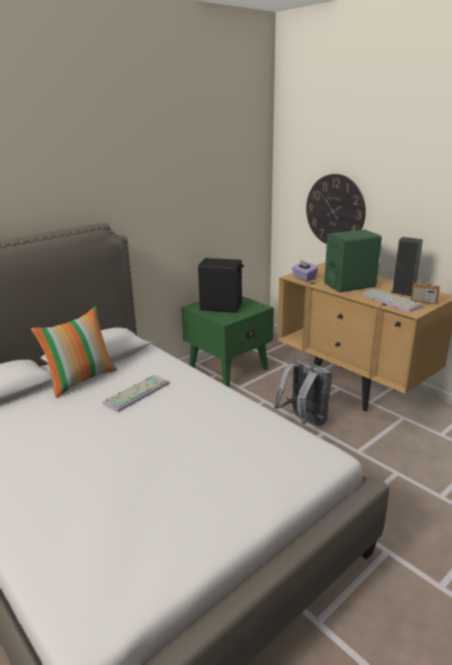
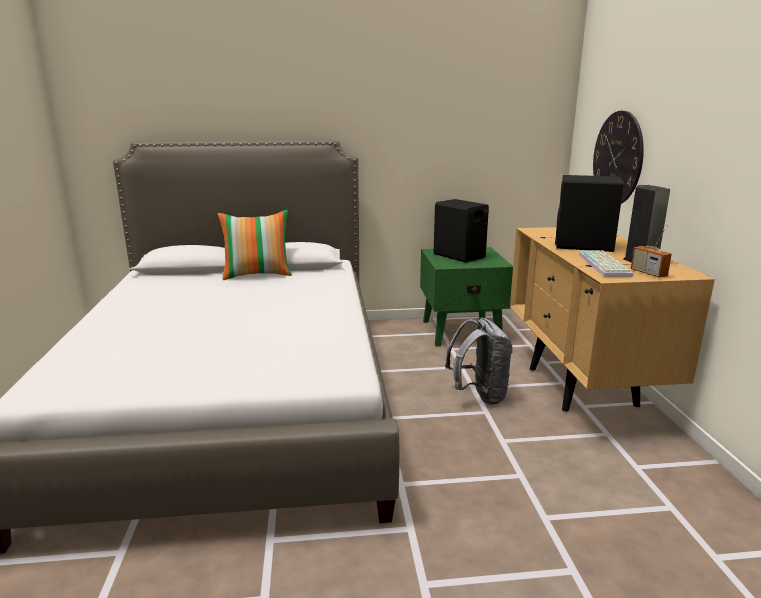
camera: 35 degrees right, 5 degrees down
keyboard [102,374,170,412] -> none
purple tissue box [292,260,318,281] -> none
green speaker [324,229,382,292] -> black speaker [555,175,624,252]

